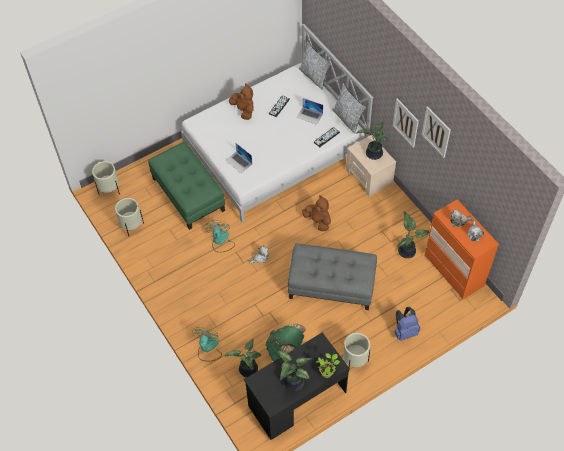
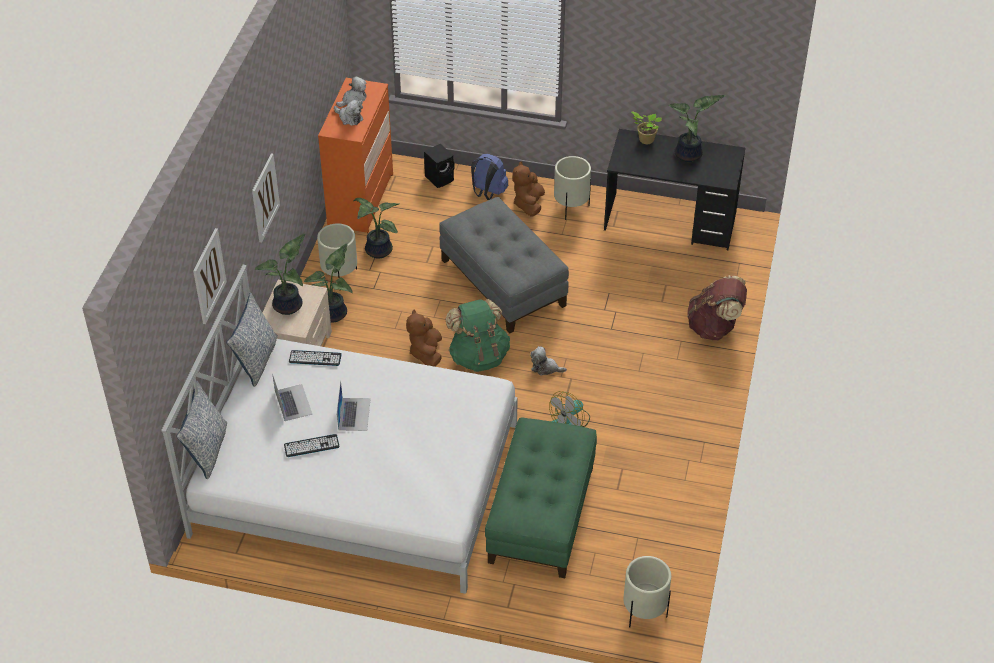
camera: 135 degrees left, 10 degrees down
beige planter [115,198,144,236] -> beige planter moved to [317,223,357,278]
fan [192,327,222,361] -> brown backpack [687,275,747,340]
laptop [225,143,252,173] -> laptop moved to [337,381,370,431]
potted plant [225,338,261,377] -> potted plant moved to [304,244,353,323]
brown plush toy [229,83,254,120] -> brown plush toy moved to [512,161,545,217]
green backpack [266,323,306,361] -> green backpack moved to [446,299,510,372]
picture [422,106,451,158] -> picture moved to [193,228,227,324]
none -> black speaker [424,144,455,188]

